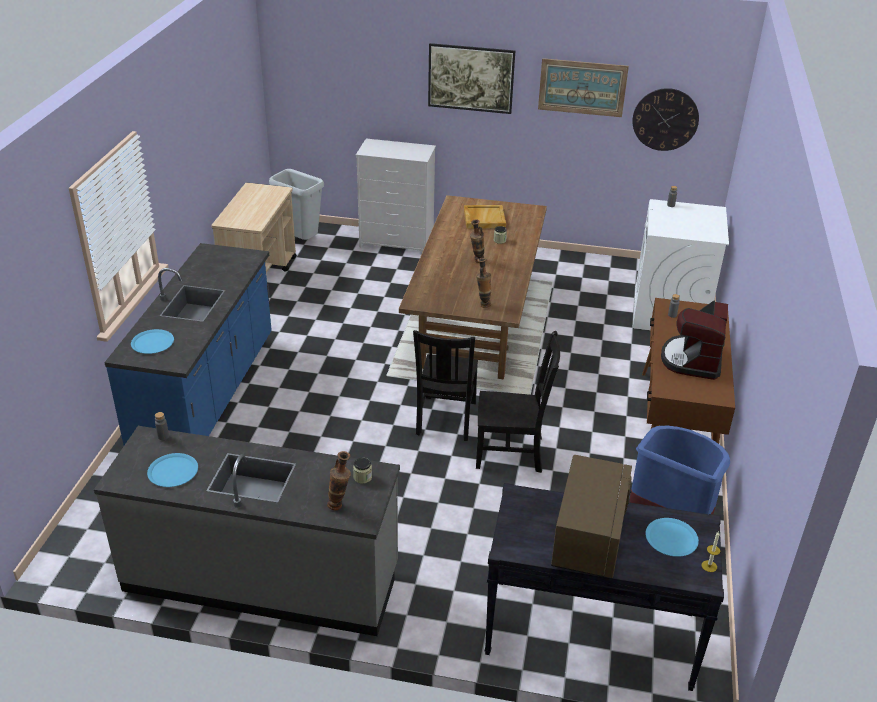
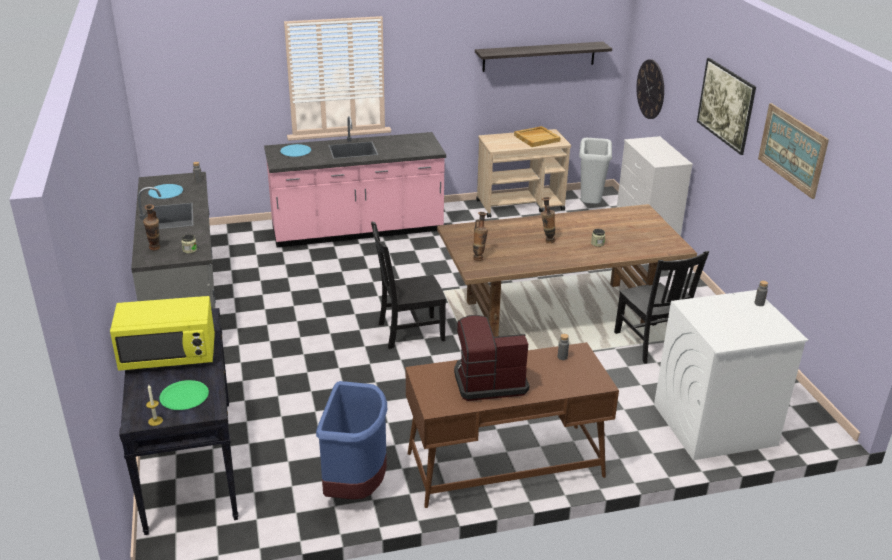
camera: 65 degrees right, 5 degrees down
blue counter [104,243,272,445] -> pink counter [264,116,446,248]
beige tray [464,205,506,229] -> beige tray moved to [514,126,561,147]
black chair [476,331,560,473] -> black chair moved to [614,251,709,363]
brown microwave [551,455,632,578] -> yellow microwave [110,296,215,371]
wall clock [632,88,699,151] -> wall clock moved to [636,59,664,119]
blue plate [645,518,699,557] -> green plate [159,380,209,410]
none -> shelf [475,42,612,72]

